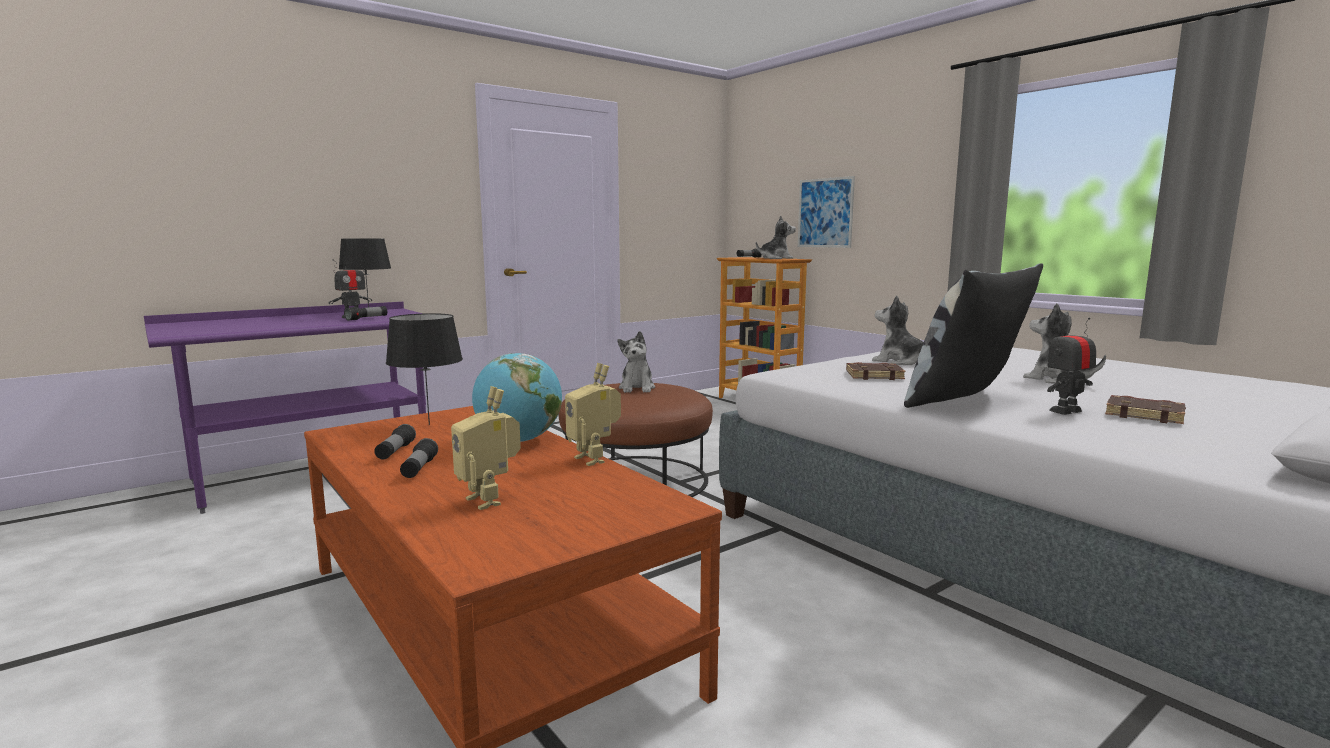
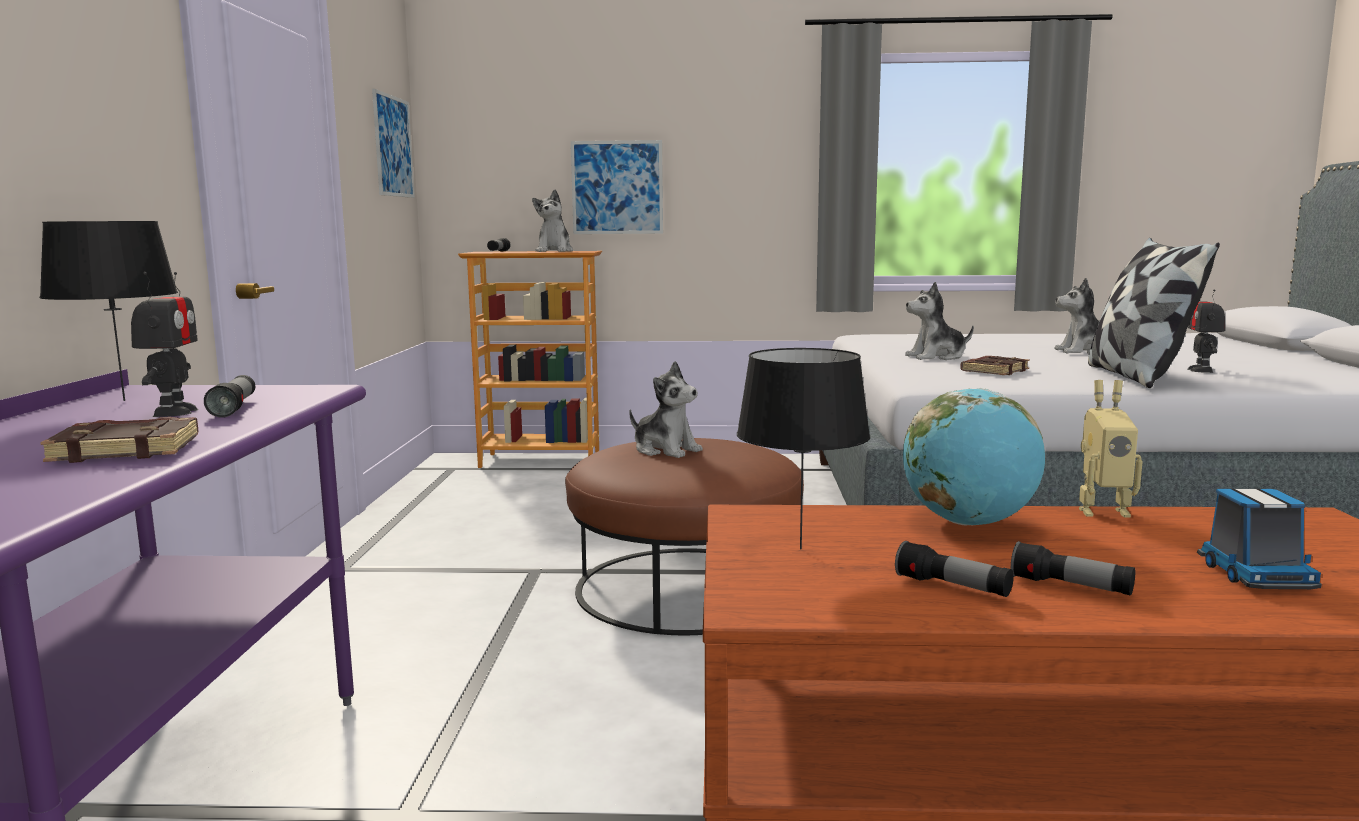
camera: 50 degrees left, 0 degrees up
toy robot [451,386,521,510] -> toy truck [1197,489,1322,589]
plush toy [756,216,796,259] -> plush toy turned 150 degrees clockwise [532,190,573,252]
brown book [1105,395,1186,424] -> brown book moved to [41,417,198,463]
none -> picture [372,89,415,198]

